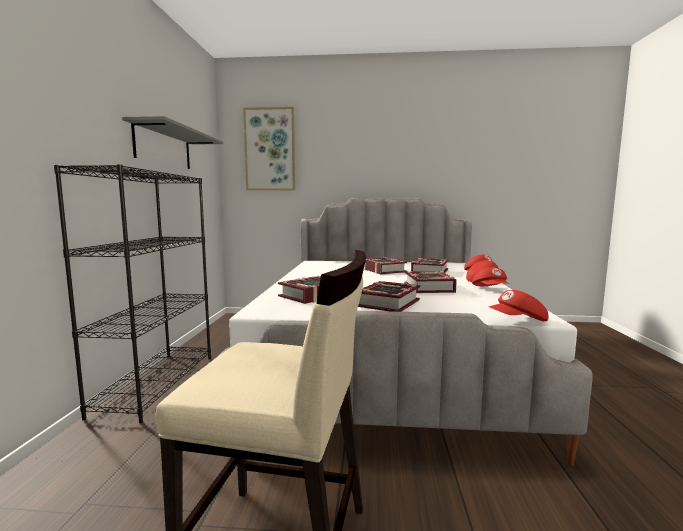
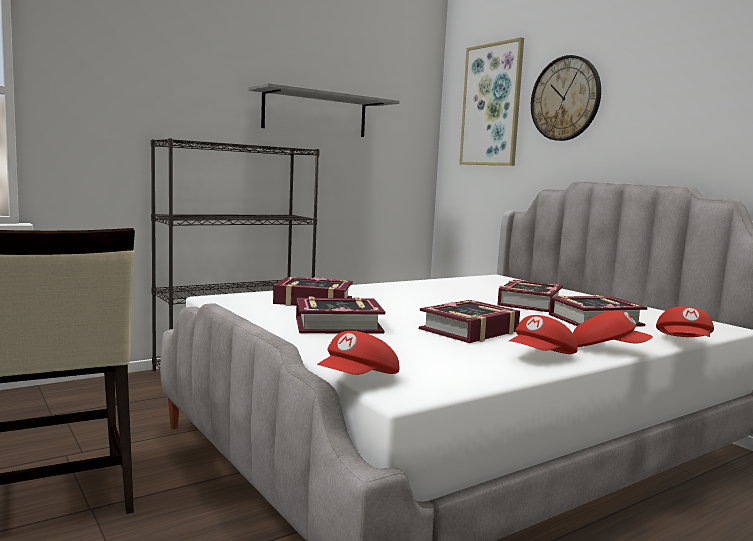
camera: 50 degrees right, 0 degrees up
red cap [489,290,548,321] -> red cap turned 90 degrees counterclockwise [317,331,399,375]
none -> wall clock [531,55,601,141]

